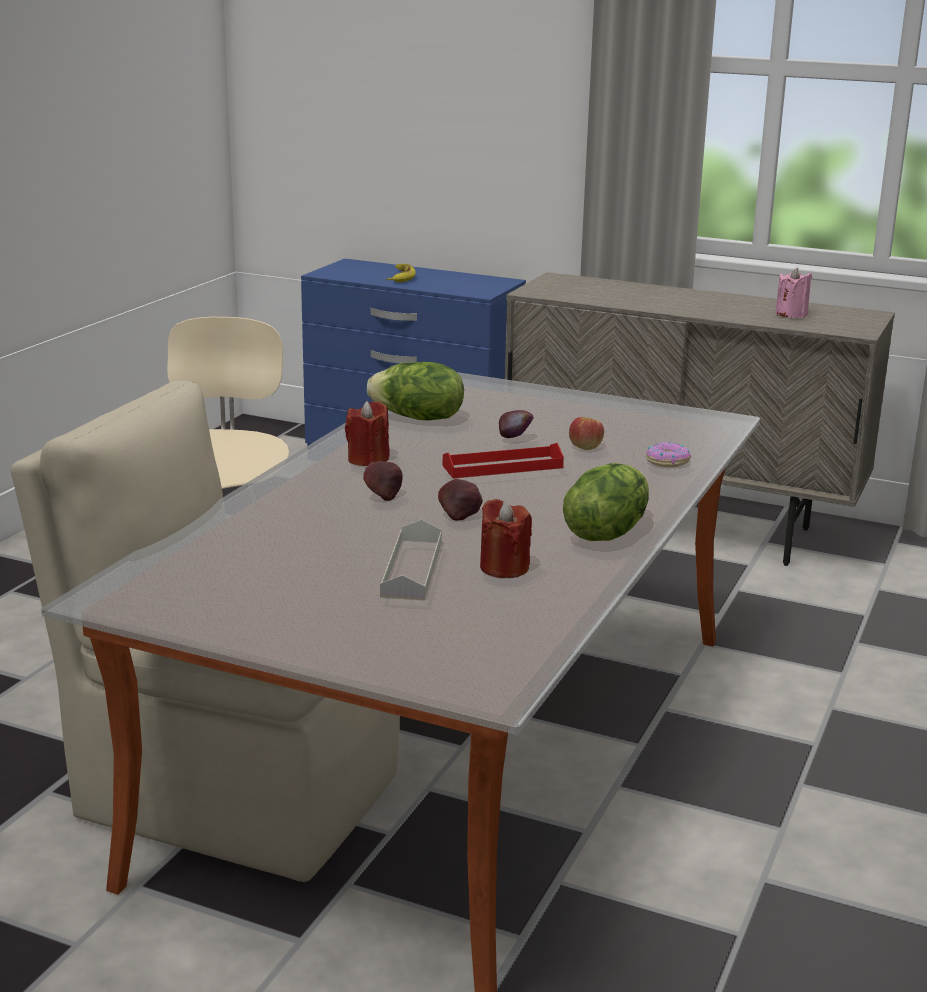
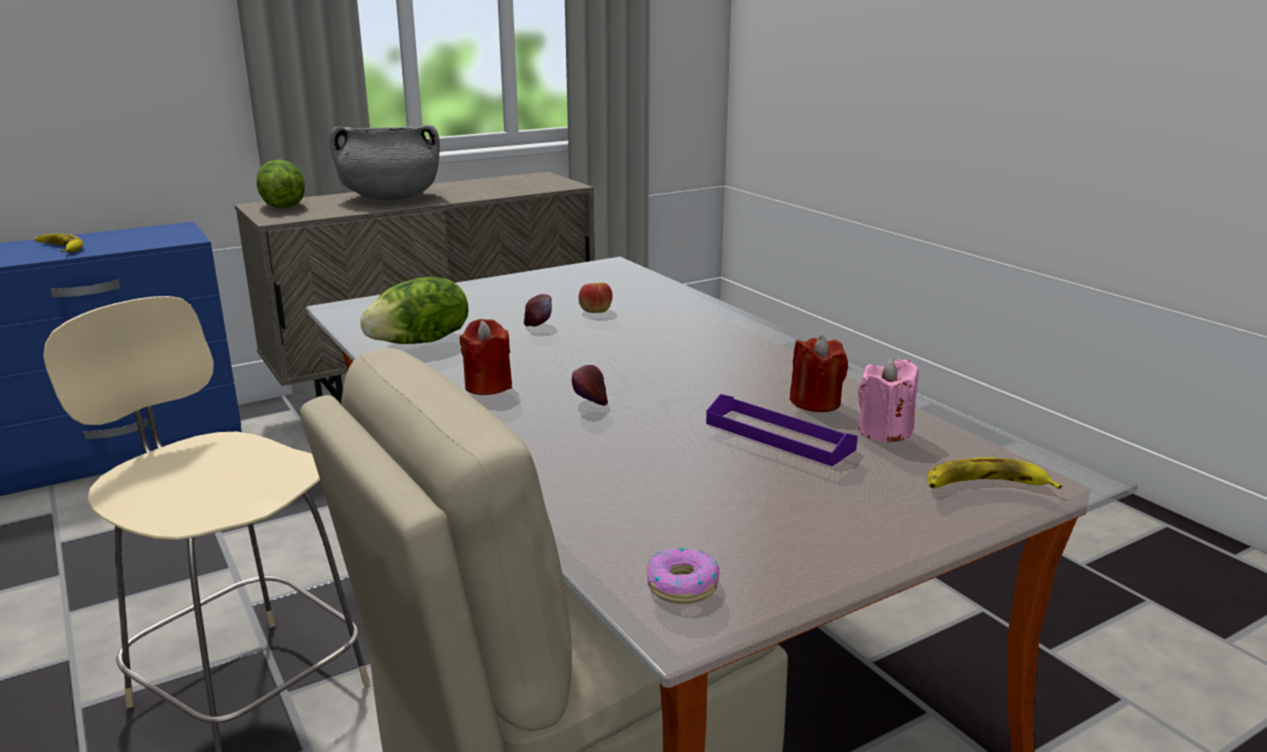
camera: 55 degrees left, 0 degrees up
grey tray [380,520,442,600] -> purple tray [706,394,858,467]
apple [438,479,483,521] -> none
red tray [443,443,564,478] -> none
lettuce [563,463,649,541] -> lettuce moved to [257,160,305,208]
donut [646,442,691,468] -> donut moved to [647,548,720,604]
pink candle [775,268,812,318] -> pink candle moved to [858,358,918,443]
none -> grey cooking pot [330,125,440,201]
none -> banana [927,457,1062,489]

